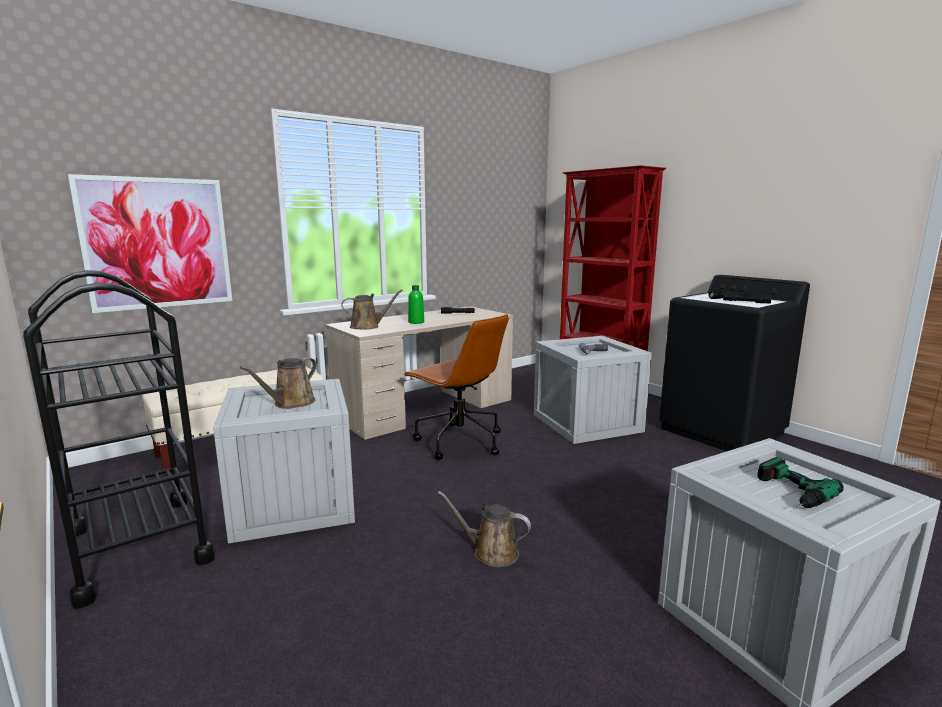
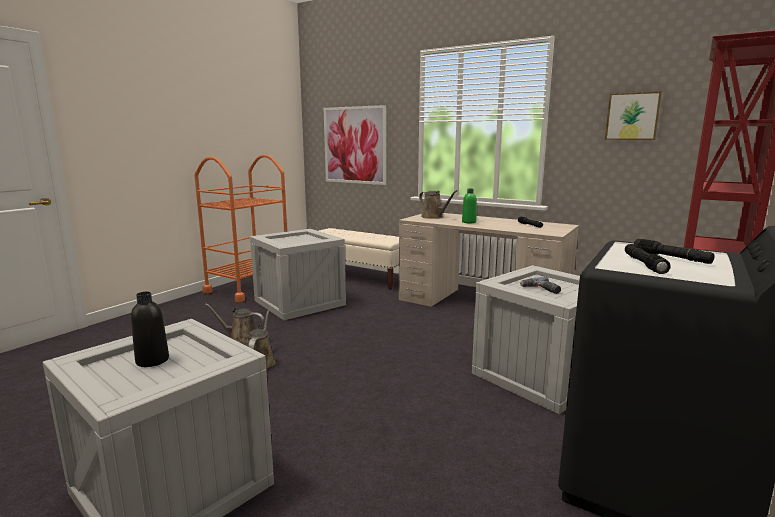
camera: 70 degrees right, 0 degrees up
black cart [23,270,215,609] -> orange cart [194,154,287,302]
brown watering can [240,357,317,409] -> brown watering can moved to [205,304,264,346]
brown office chair [403,314,509,460] -> none
power drill [757,457,844,509] -> black bottle [131,292,169,367]
none -> picture [605,91,662,140]

